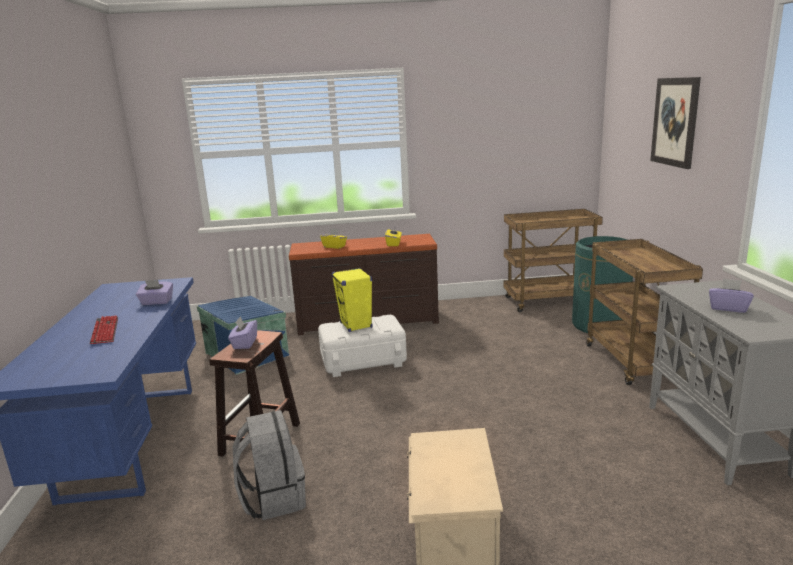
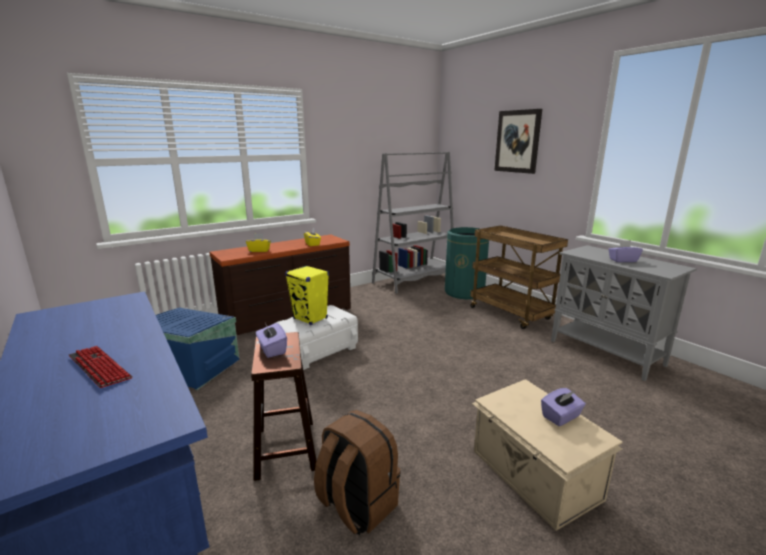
camera: 30 degrees left, 0 degrees up
purple tissue box [136,280,173,305] -> purple tissue box moved to [541,388,586,426]
grey backpack [233,410,306,520] -> brown backpack [314,410,400,536]
brown cart [503,209,603,312] -> grey bookcase [372,152,454,294]

